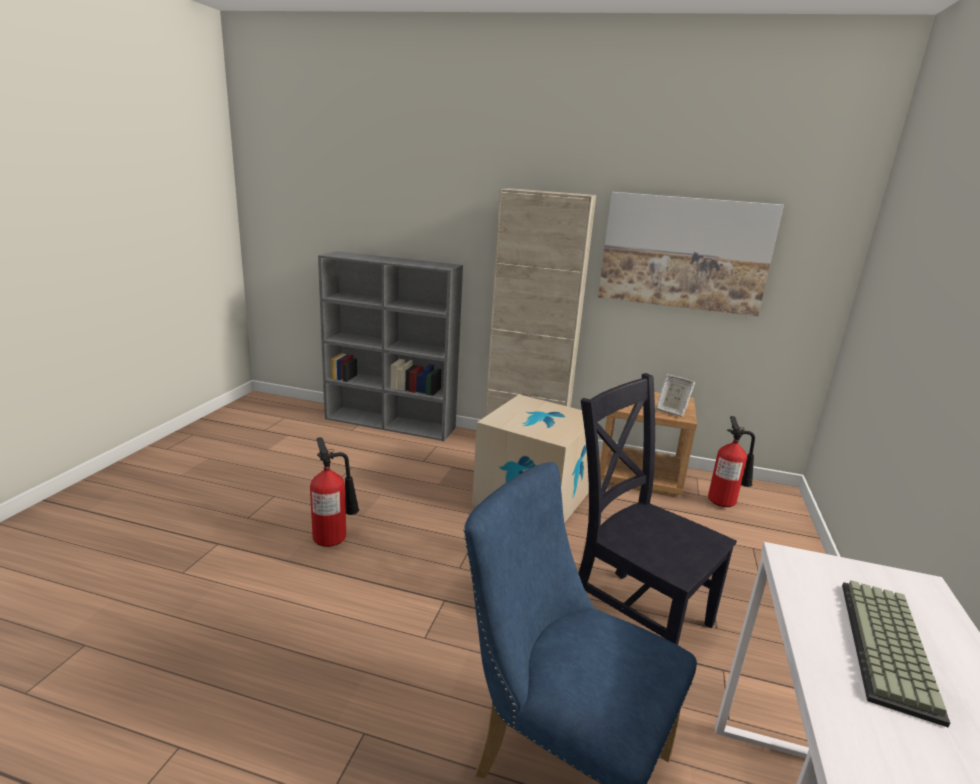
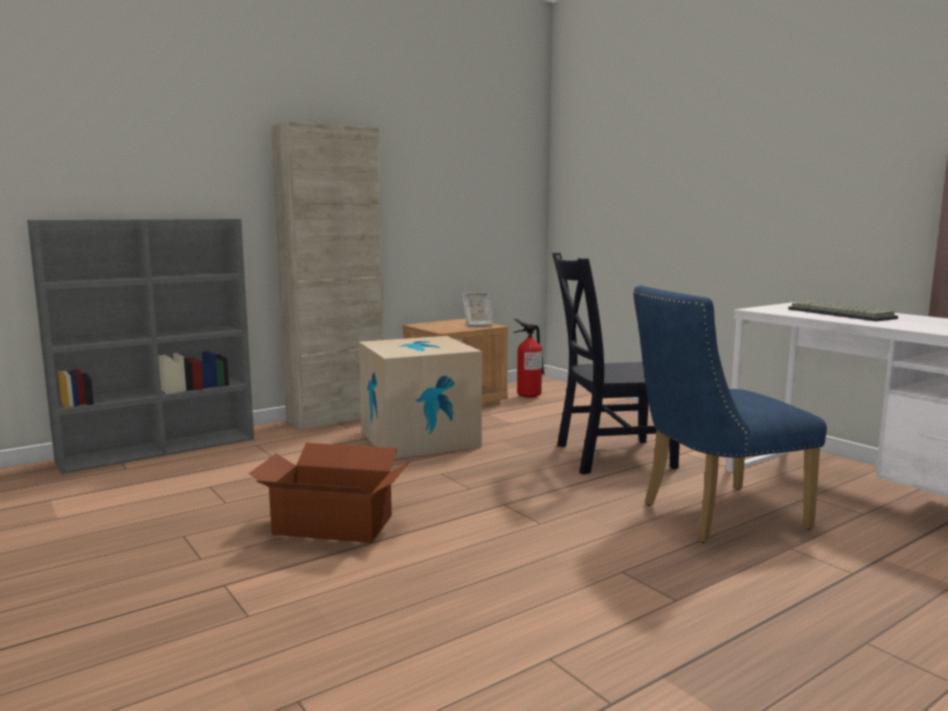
camera: 50 degrees left, 10 degrees down
fire extinguisher [310,437,359,547] -> cardboard box [249,443,410,543]
picture [598,192,784,316] -> none

